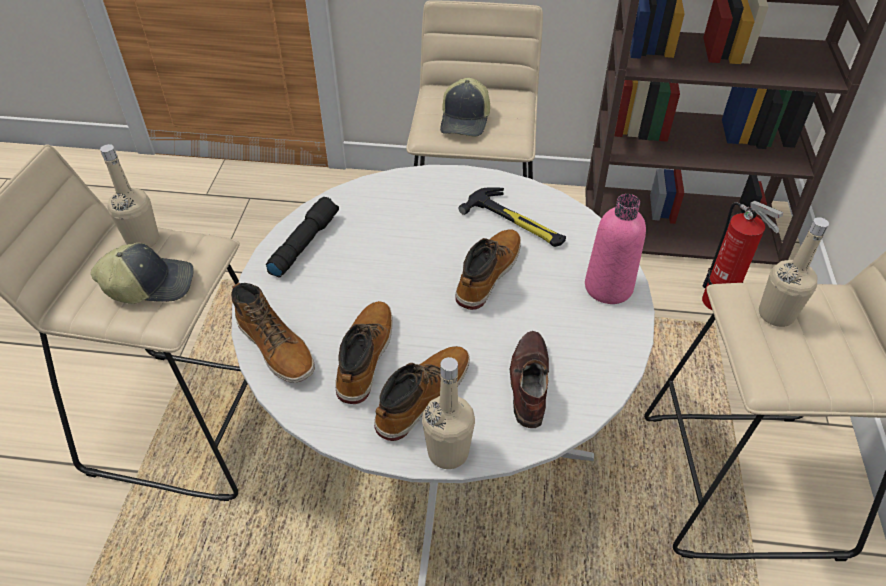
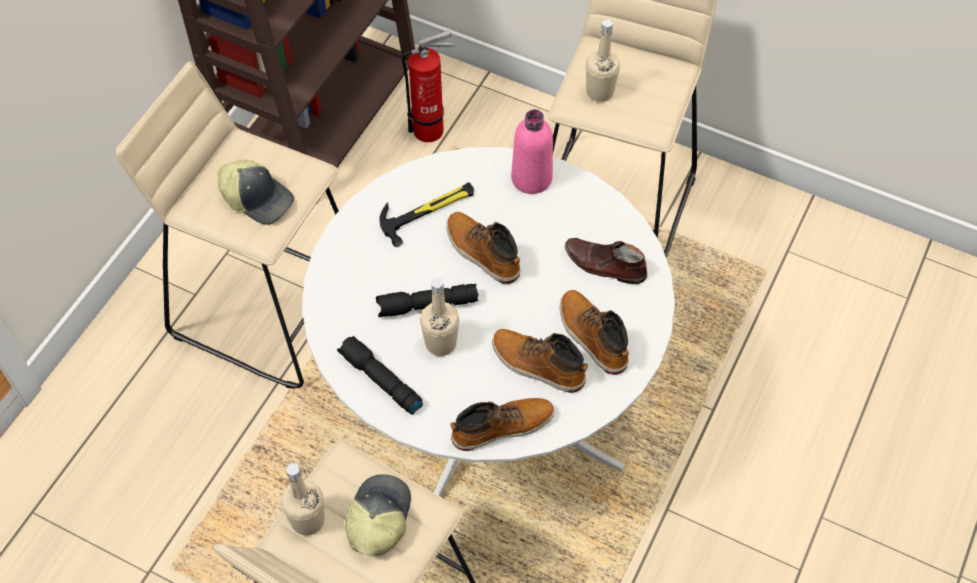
camera: 70 degrees left, 10 degrees up
beige bottle [422,357,475,469] -> beige bottle moved to [420,278,459,356]
none -> black flashlight [376,284,478,317]

